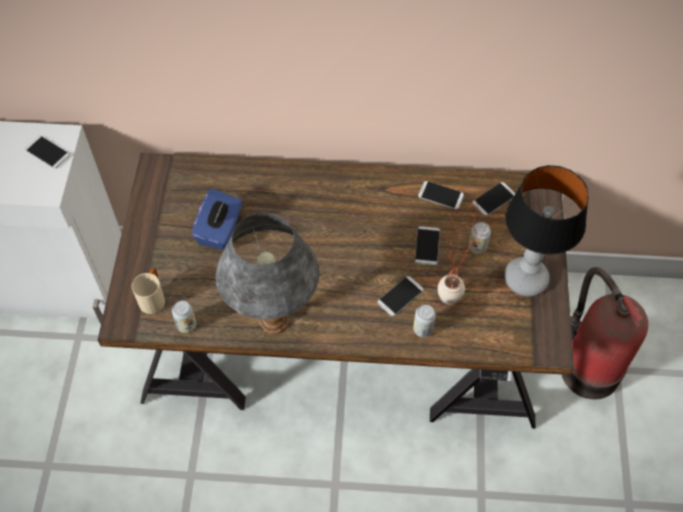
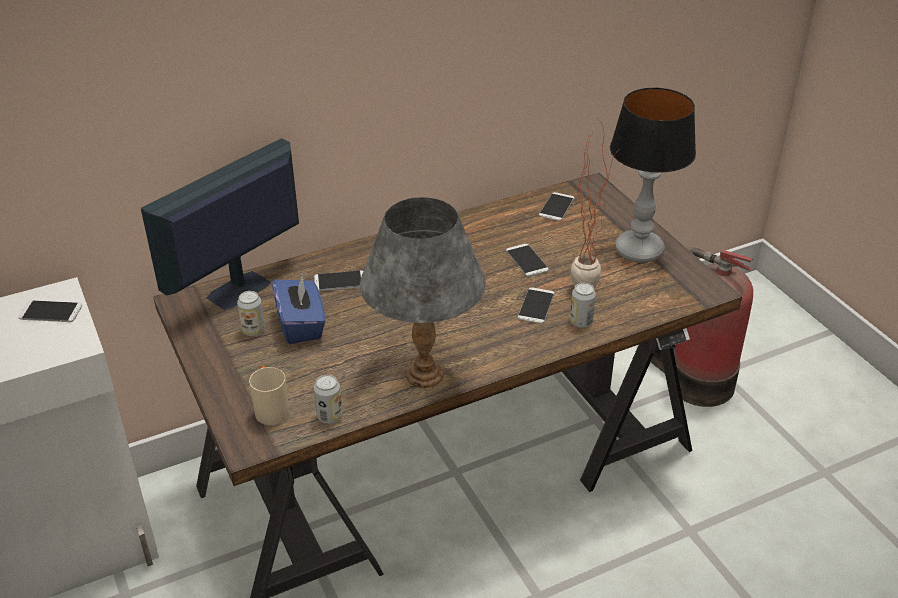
camera: 30 degrees left, 20 degrees down
phone [418,181,464,209] -> phone moved to [314,270,363,291]
can [468,222,491,255] -> can moved to [237,291,265,336]
none -> monitor [141,138,299,310]

